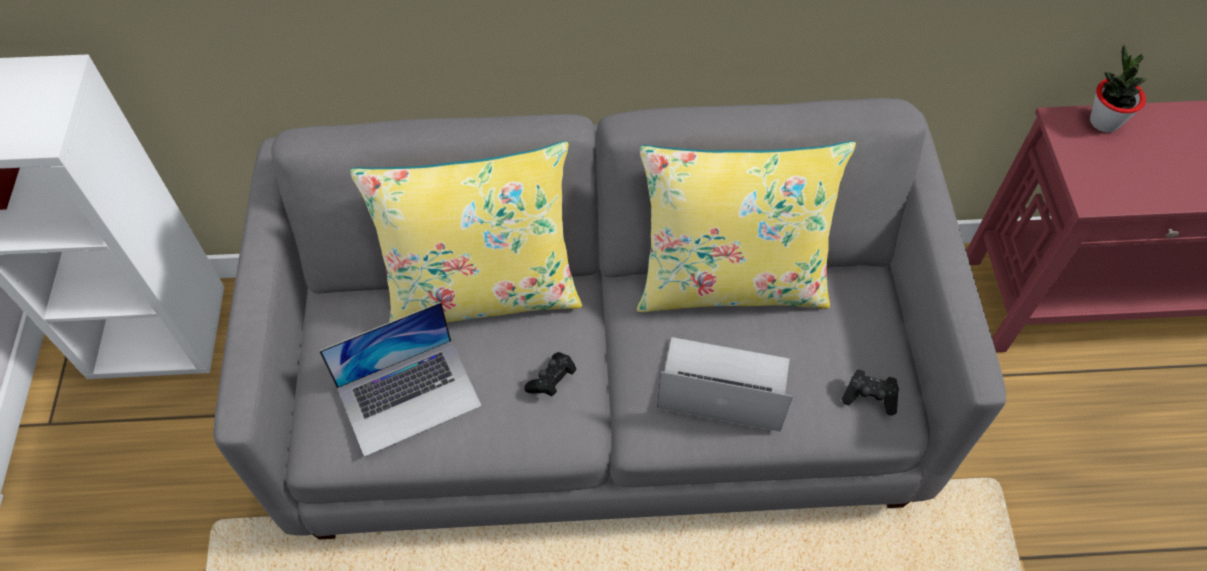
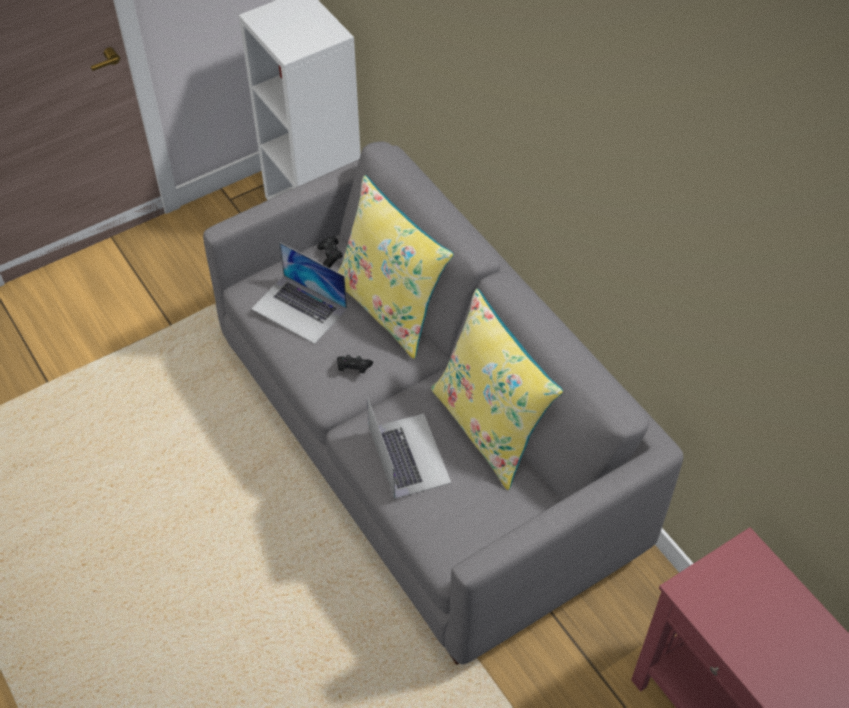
camera: 60 degrees right, 5 degrees down
black game controller [842,370,899,415] -> black game controller moved to [317,236,343,268]
potted plant [1090,45,1147,133] -> none

